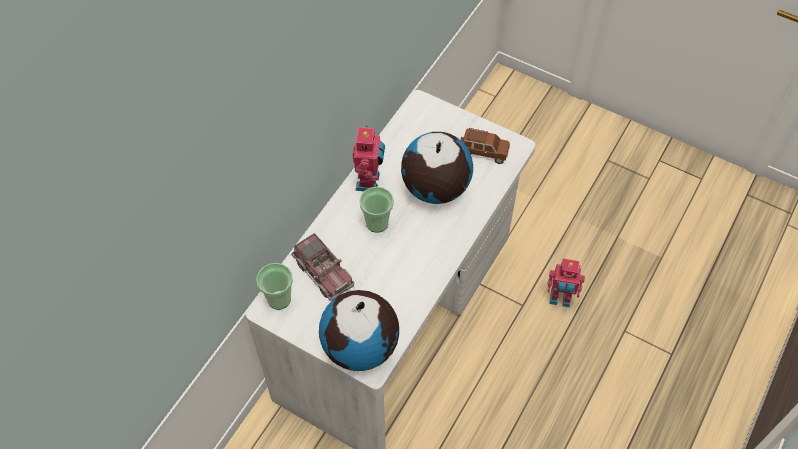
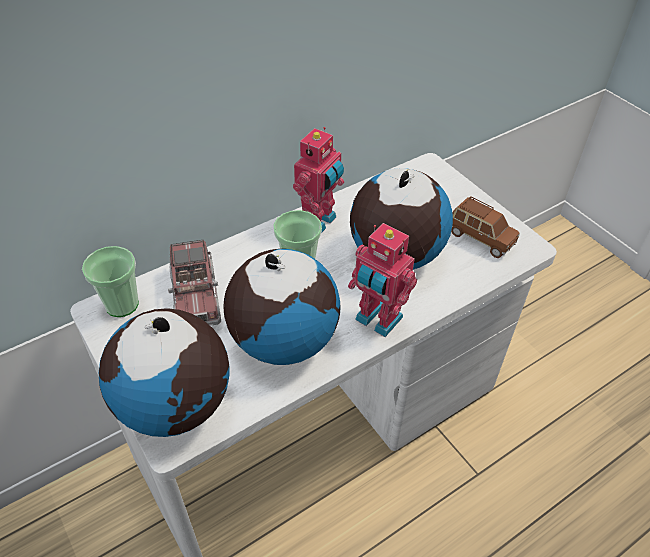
camera: 25 degrees right, 10 degrees down
toy robot [547,258,585,307] -> toy robot moved to [348,223,417,337]
none -> globe [224,249,340,365]

